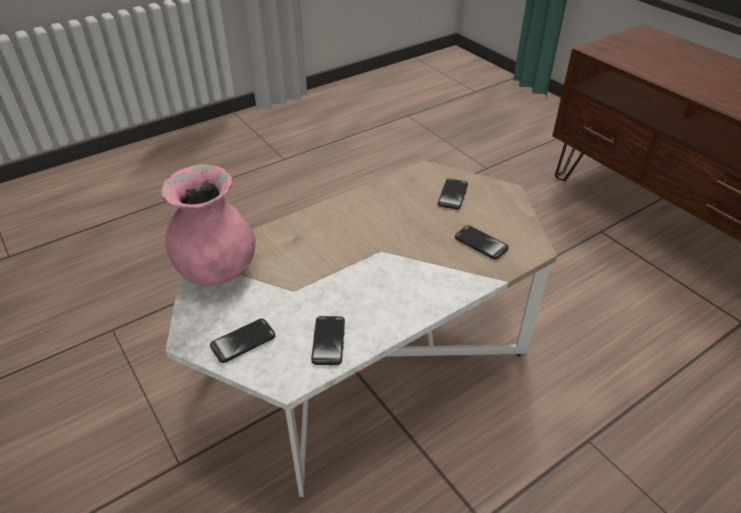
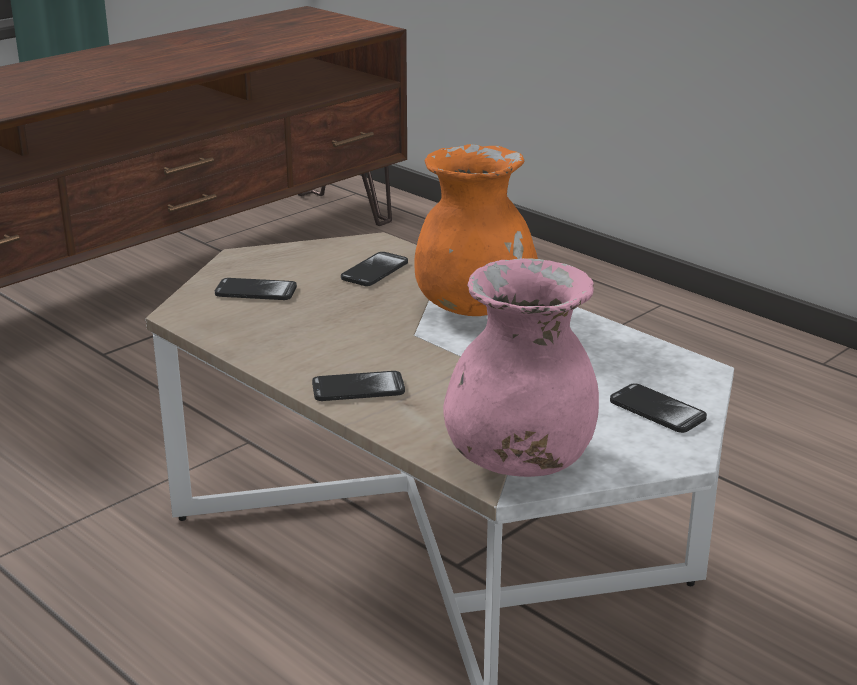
camera: 100 degrees left, 15 degrees down
phone [311,316,345,365] -> phone moved to [312,371,405,401]
none -> orange vase [414,144,538,316]

